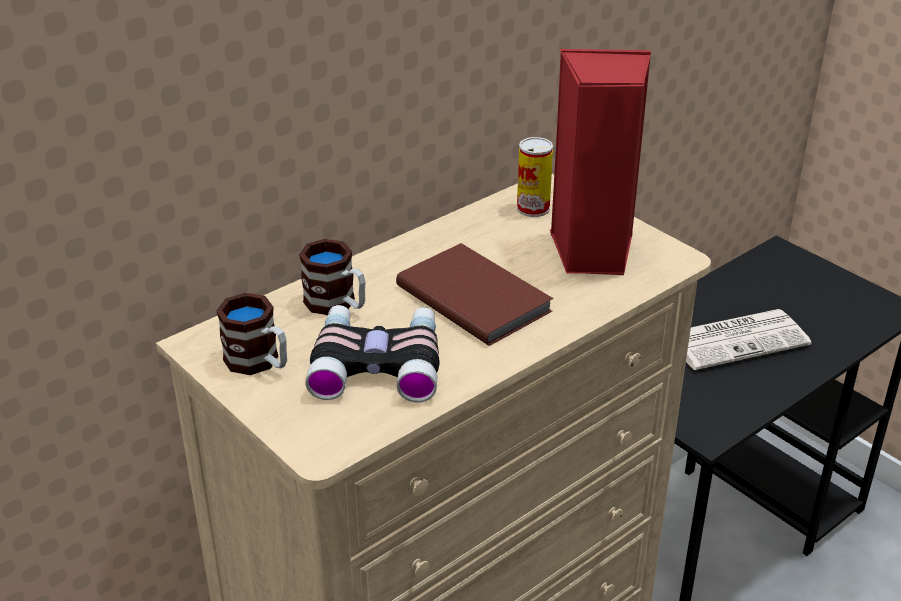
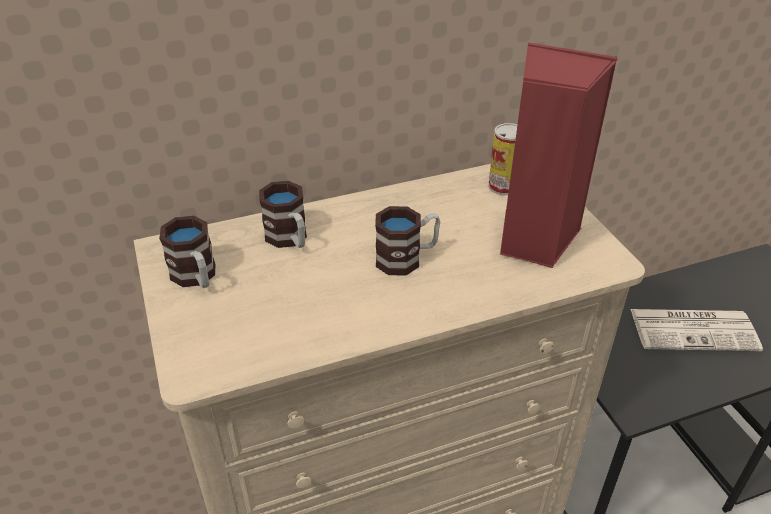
camera: 20 degrees right, 5 degrees up
binoculars [305,305,440,403] -> none
brown book [396,243,553,346] -> mug [375,206,440,275]

